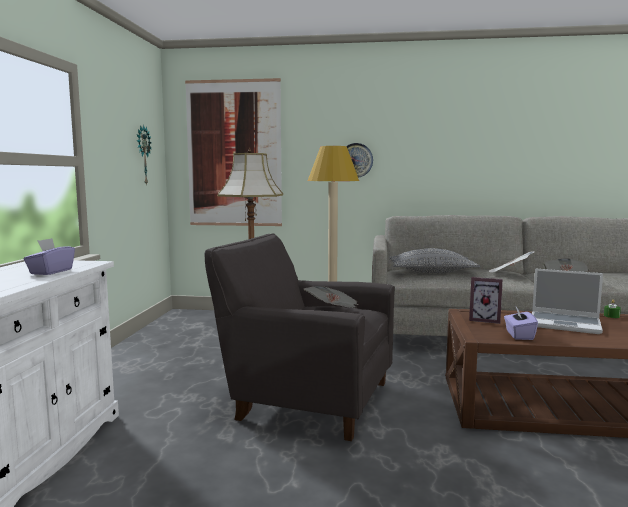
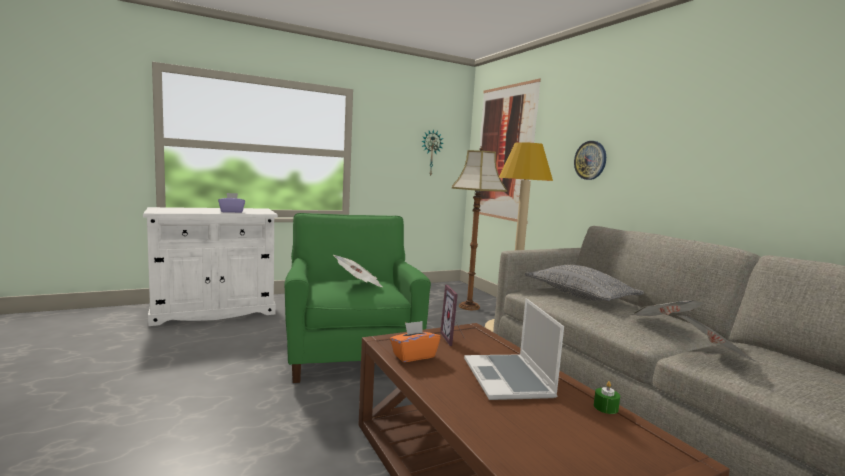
camera: 55 degrees right, 0 degrees up
grey armchair [204,234,395,441] -> green armchair [284,213,431,383]
purple tissue box [504,305,538,340] -> orange tissue box [390,321,440,362]

